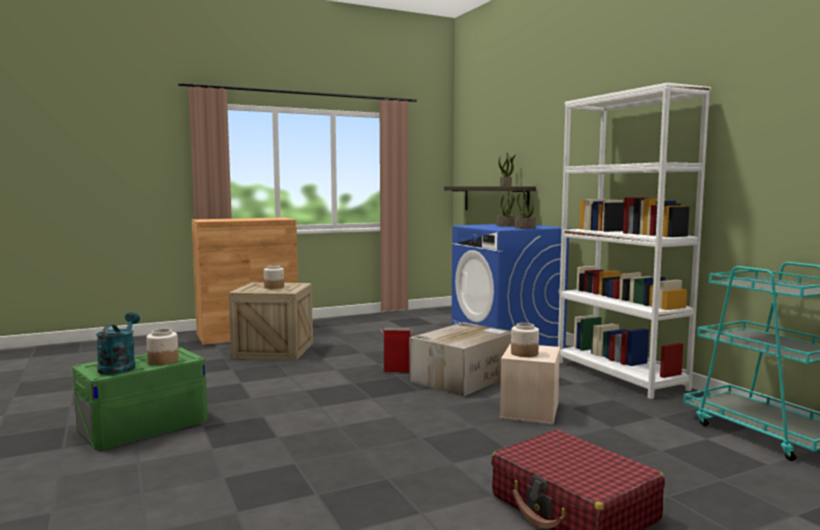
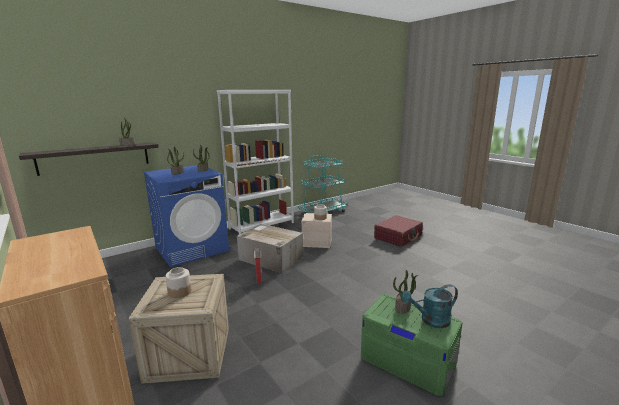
camera: 100 degrees left, 10 degrees up
jar [146,329,179,365] -> potted plant [393,270,418,314]

